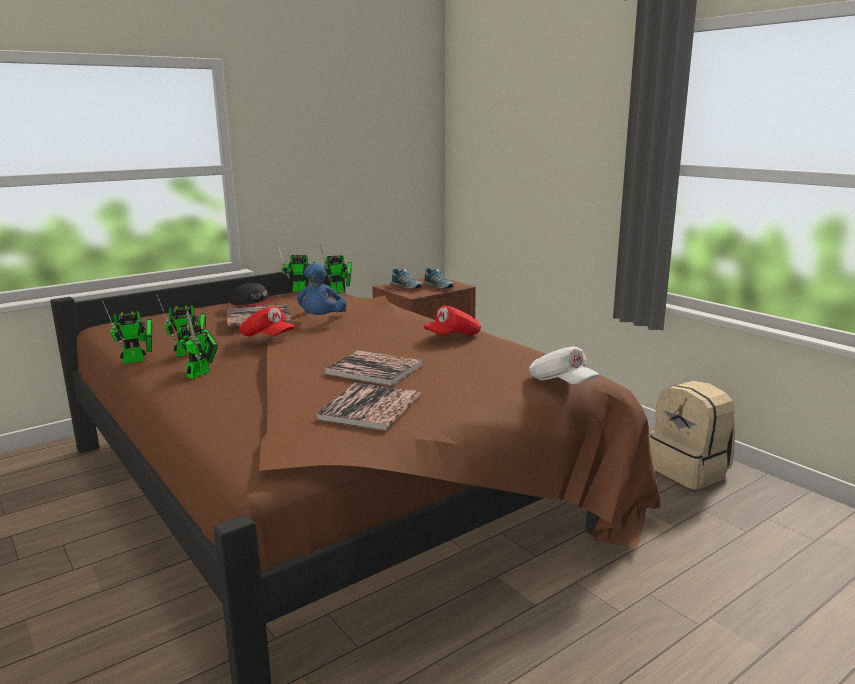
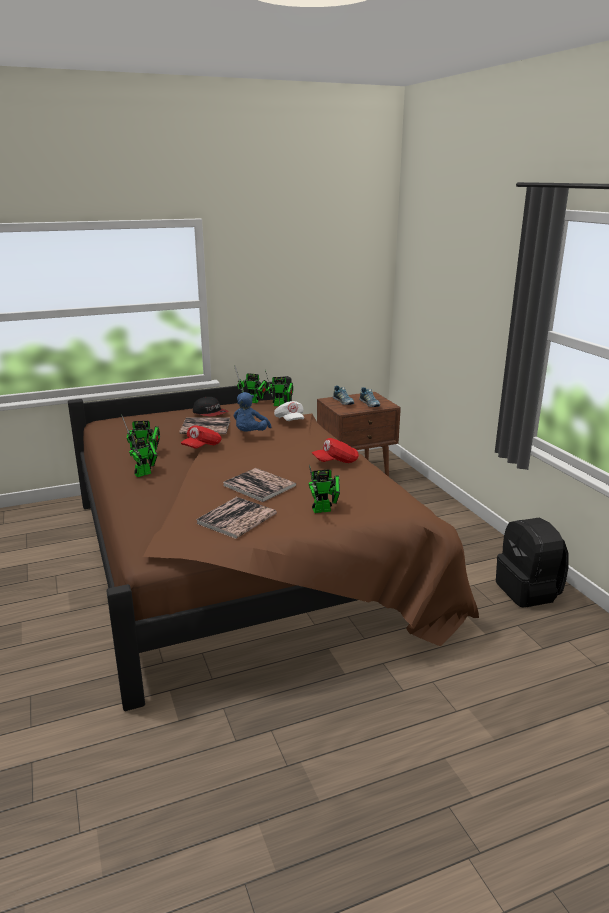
camera: 15 degrees right, 5 degrees up
toy robot [102,300,152,364] -> toy robot moved to [308,465,340,513]
red cap [239,306,295,337] -> red cap turned 75 degrees clockwise [181,425,221,448]
white cap [529,346,599,384] -> white cap moved to [274,401,304,421]
beige backpack [650,381,735,490] -> black backpack [496,517,569,607]

